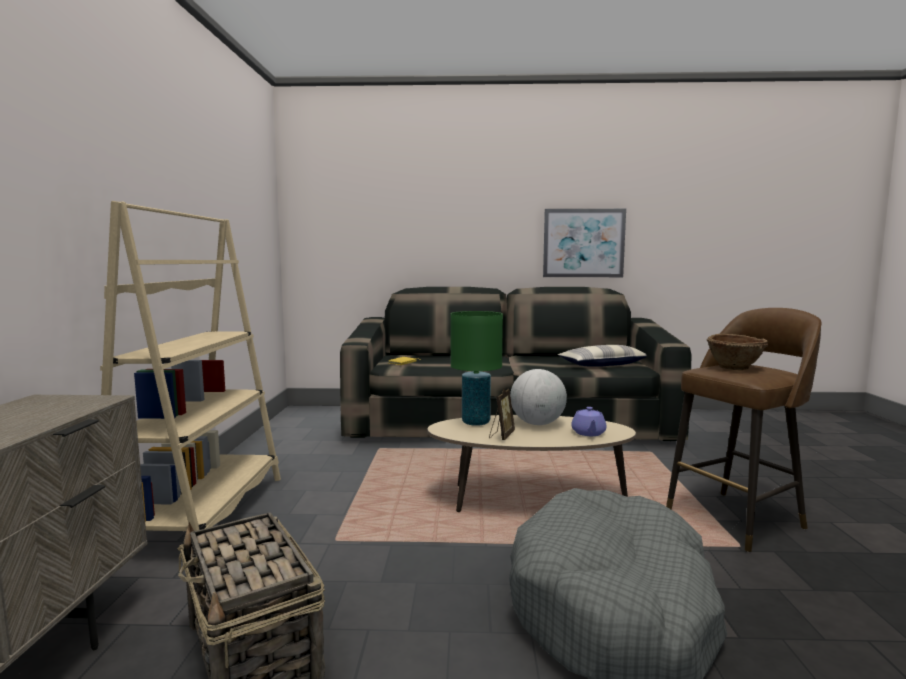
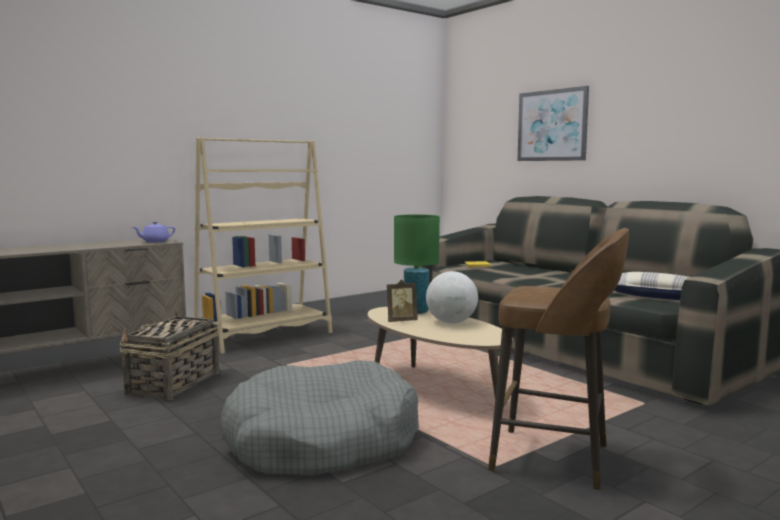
camera: 50 degrees right, 0 degrees up
picture [543,209,626,277] -> picture moved to [517,86,589,161]
purple teapot [571,407,607,436] -> purple teapot moved to [133,221,175,243]
brown bowl [707,334,768,370] -> none

